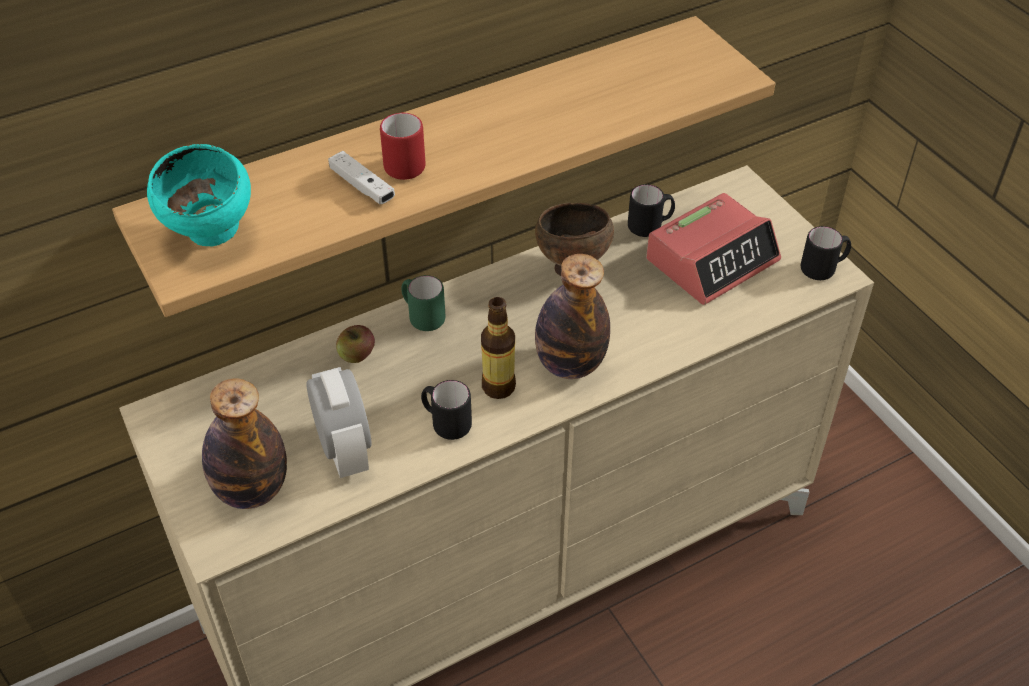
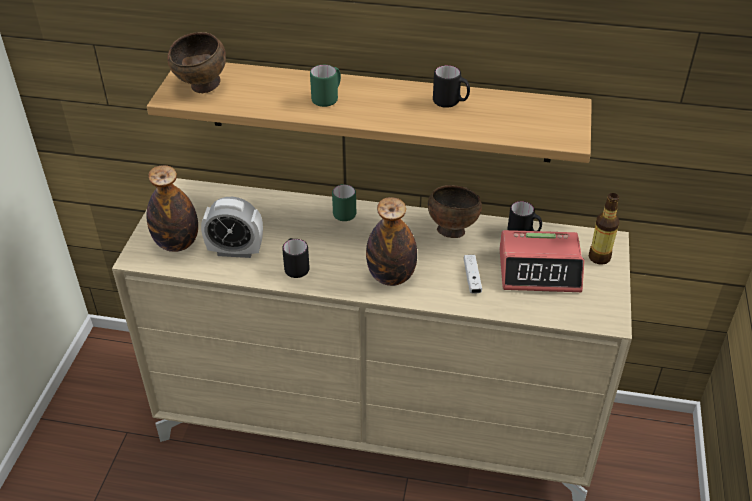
camera: 40 degrees right, 5 degrees down
turquoise bowl [147,144,251,247] -> brown bowl [168,32,226,93]
alarm clock [306,367,372,478] -> alarm clock turned 75 degrees clockwise [201,197,263,258]
white game controller [328,151,395,204] -> white game controller moved to [464,255,482,294]
apple [336,325,375,363] -> none
red mug [380,112,426,180] -> green mug [310,65,341,107]
bottle [481,297,516,399] -> bottle moved to [589,193,619,265]
black mug [801,226,851,280] -> black mug moved to [433,65,470,108]

